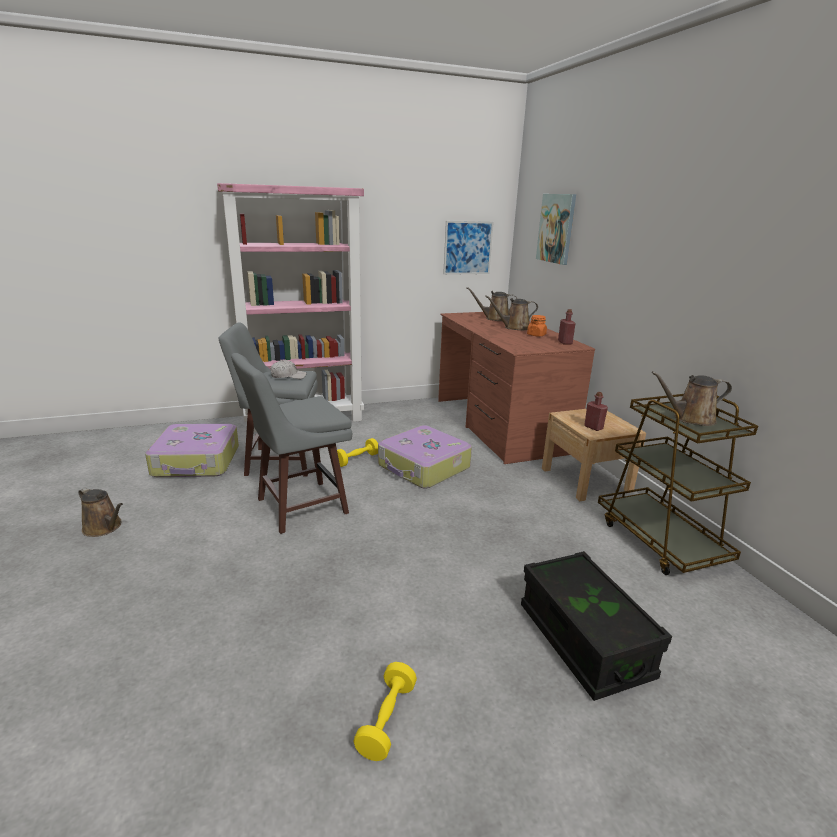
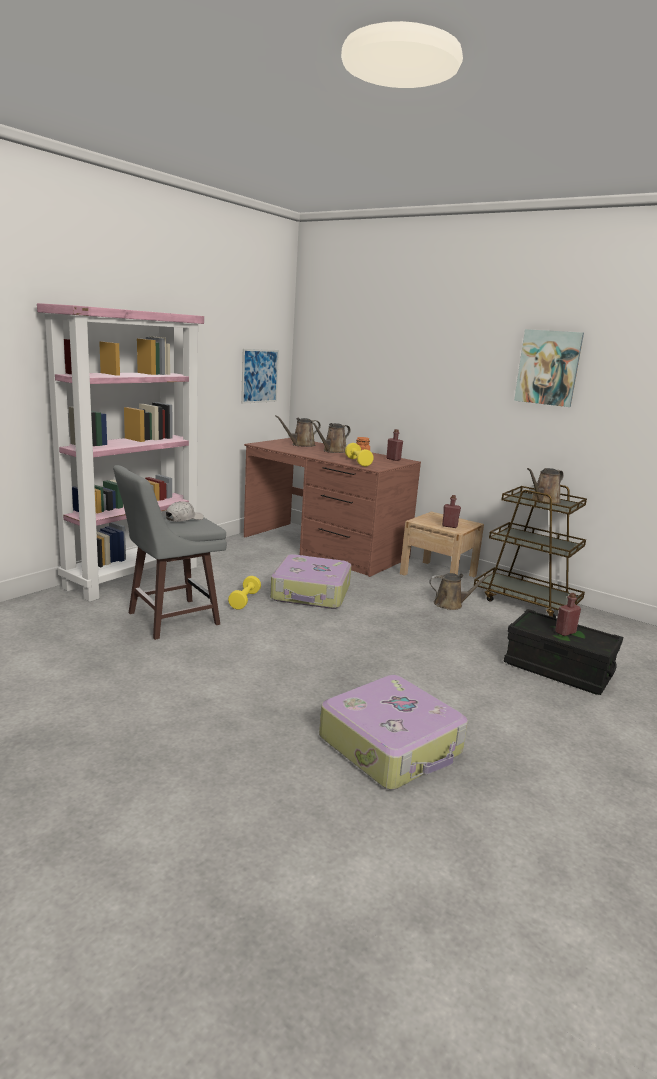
camera: 35 degrees left, 5 degrees down
brown watering can [78,487,123,537] -> brown watering can moved to [429,573,493,610]
suitcase [145,424,239,477] -> suitcase moved to [319,675,468,790]
grey stool [231,353,352,534] -> none
yellow dumbbell [353,662,417,761] -> yellow dumbbell moved to [345,443,374,467]
picture [536,194,576,265] -> picture moved to [514,329,584,407]
none -> red bottle [555,593,581,636]

